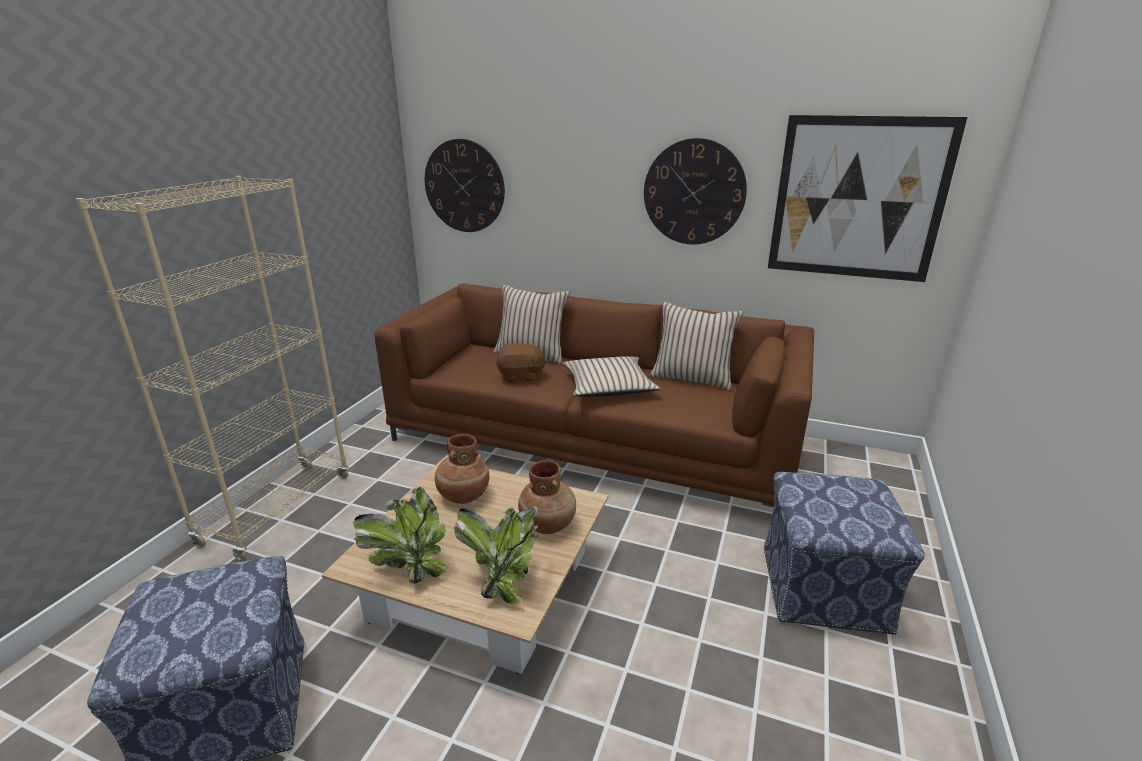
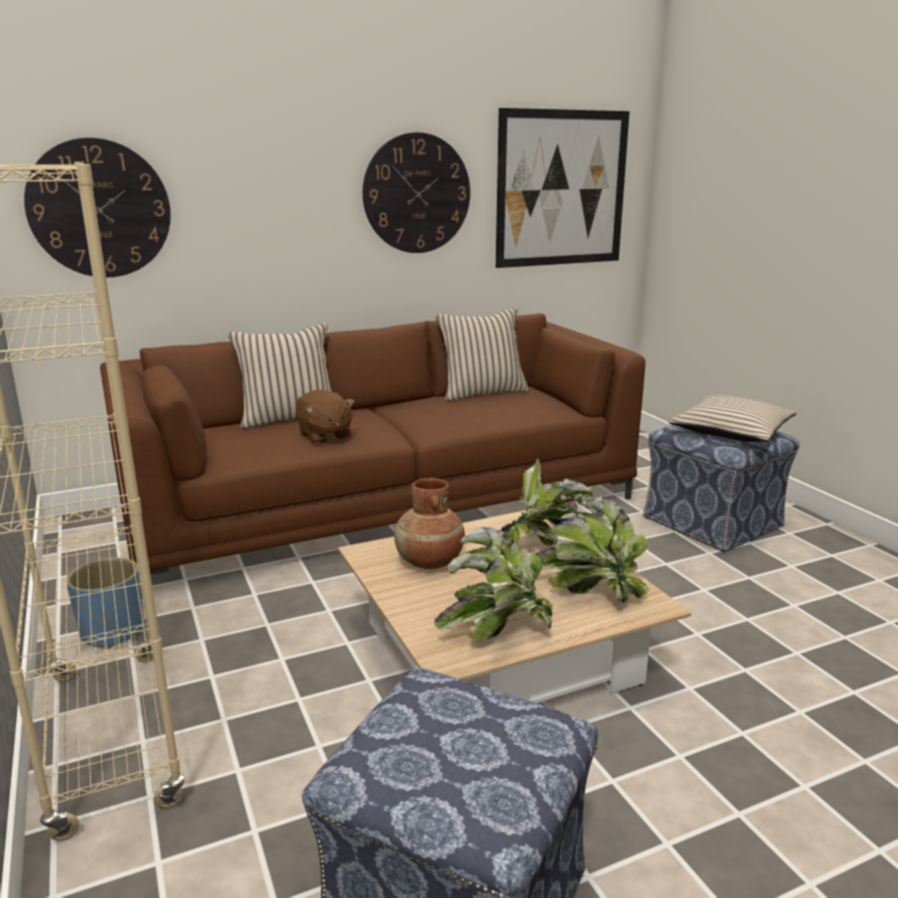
camera: 45 degrees left, 5 degrees down
brown plush toy [496,342,548,382] -> brown plush toy turned 105 degrees clockwise [296,389,355,444]
brown vase [518,460,576,534] -> potted plant [501,456,593,546]
beige pillow [562,356,660,397] -> beige pillow moved to [668,395,797,442]
none -> blue planter [67,557,144,649]

